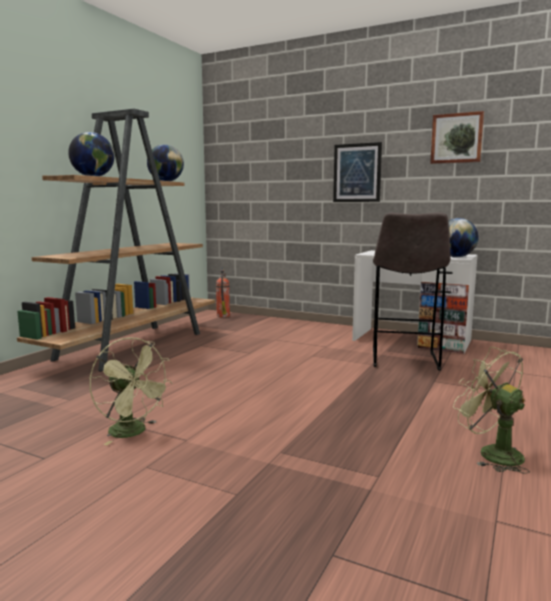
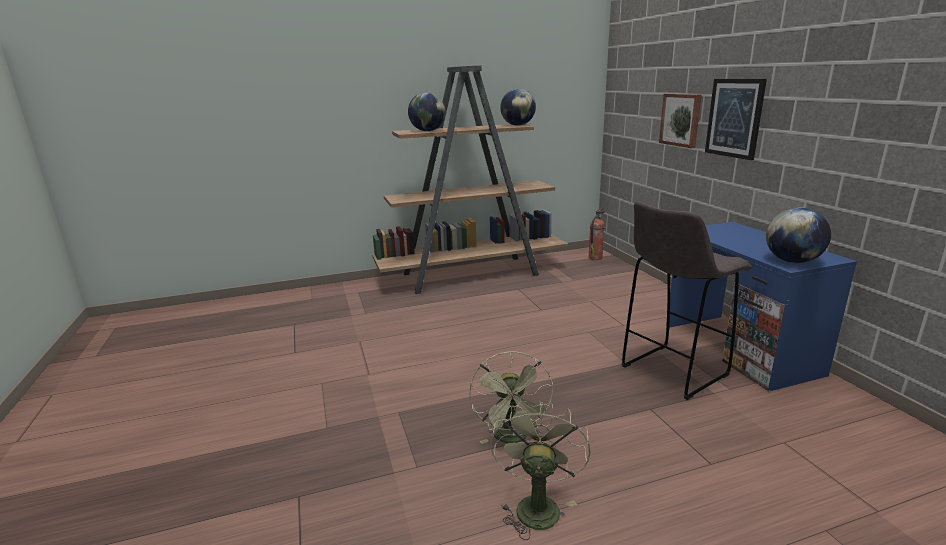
camera: 45 degrees right, 10 degrees up
green fan [90,337,173,445] -> green fan moved to [469,351,553,444]
white desk [352,250,478,354] -> blue desk [669,222,857,391]
picture [430,111,484,164] -> picture moved to [659,93,702,148]

